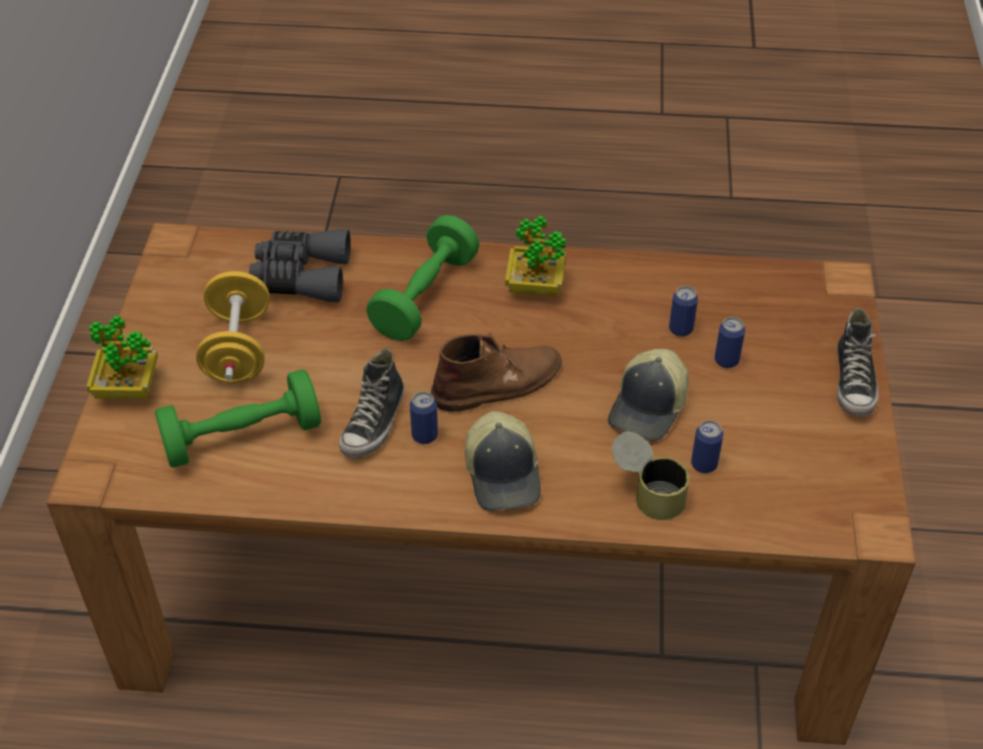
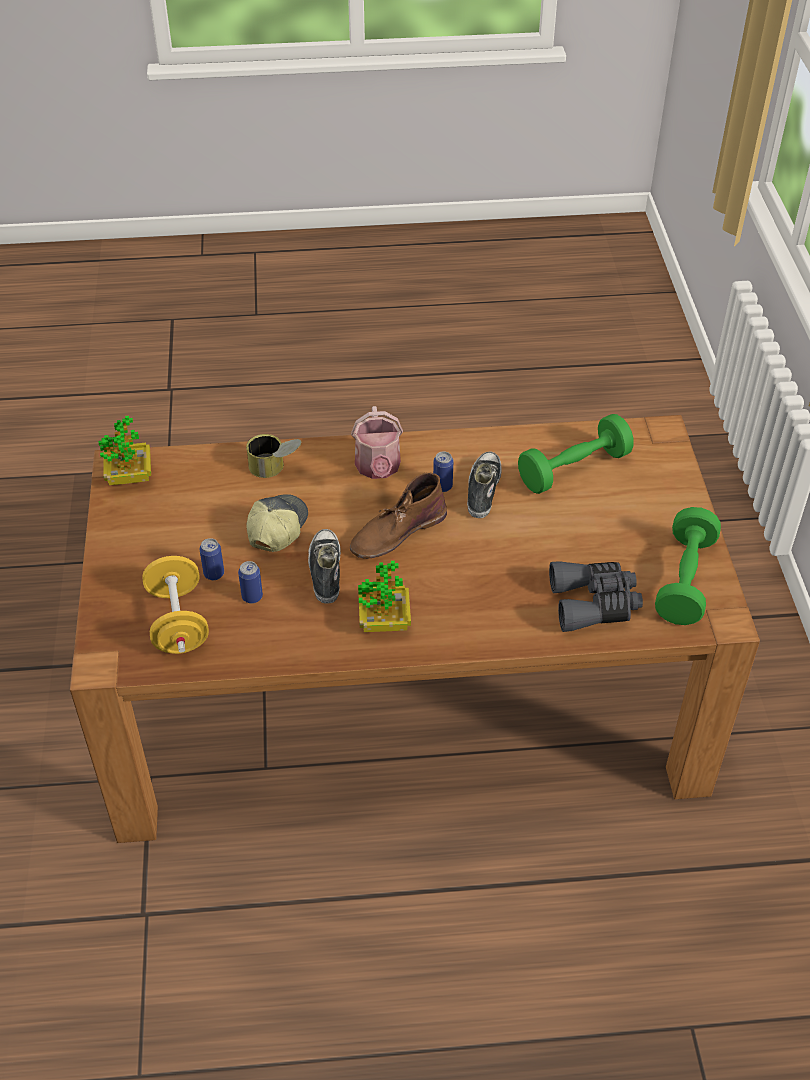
camera: 170 degrees right, 0 degrees up
potted plant [86,316,158,399] -> potted plant moved to [99,416,151,485]
yellow dumbbell [196,271,269,383] -> yellow dumbbell moved to [142,556,209,654]
green dumbbell [366,215,479,341] -> green dumbbell moved to [655,507,721,625]
cap [465,411,541,511] -> watering can [351,406,403,479]
can [691,420,723,473] -> none
shoe [837,308,879,416] -> shoe moved to [308,529,341,604]

